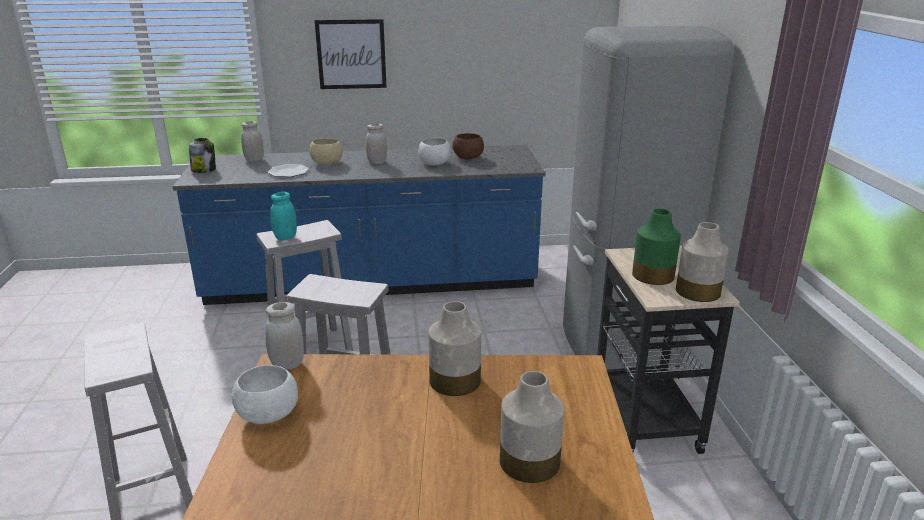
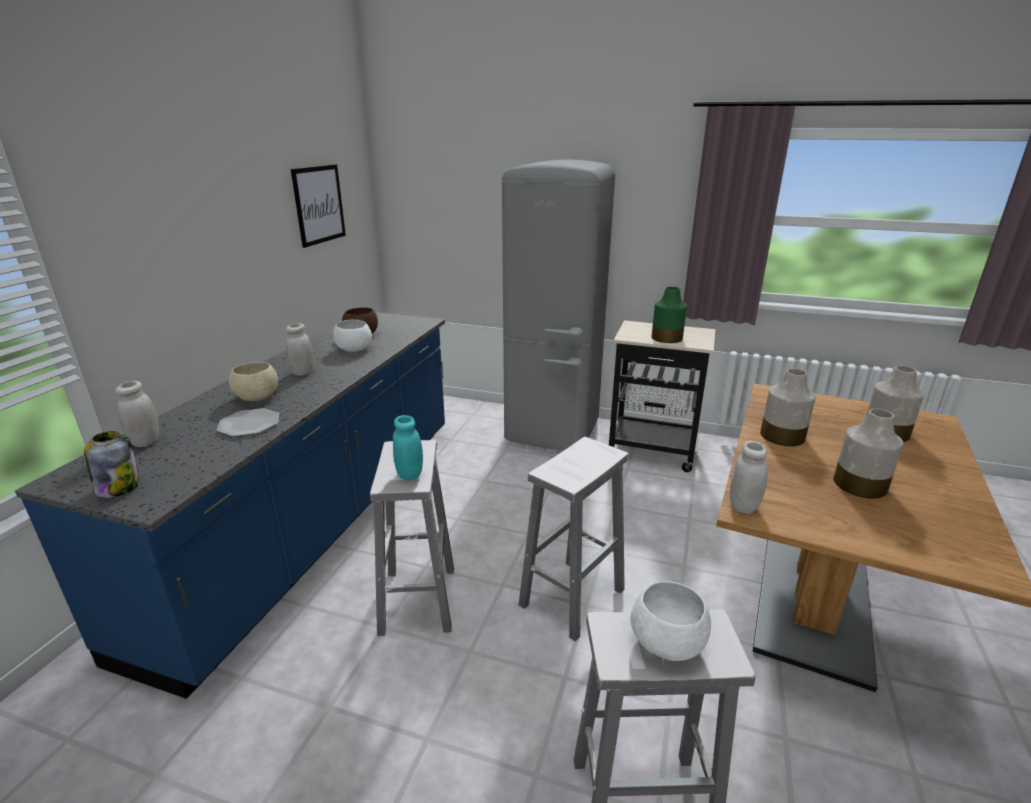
camera: 65 degrees left, 0 degrees up
white bowl [232,365,298,424] -> white bowl moved to [630,581,711,661]
picture [315,19,387,89] -> picture moved to [291,164,346,248]
beige vase [676,222,729,302] -> beige vase moved to [833,408,904,498]

